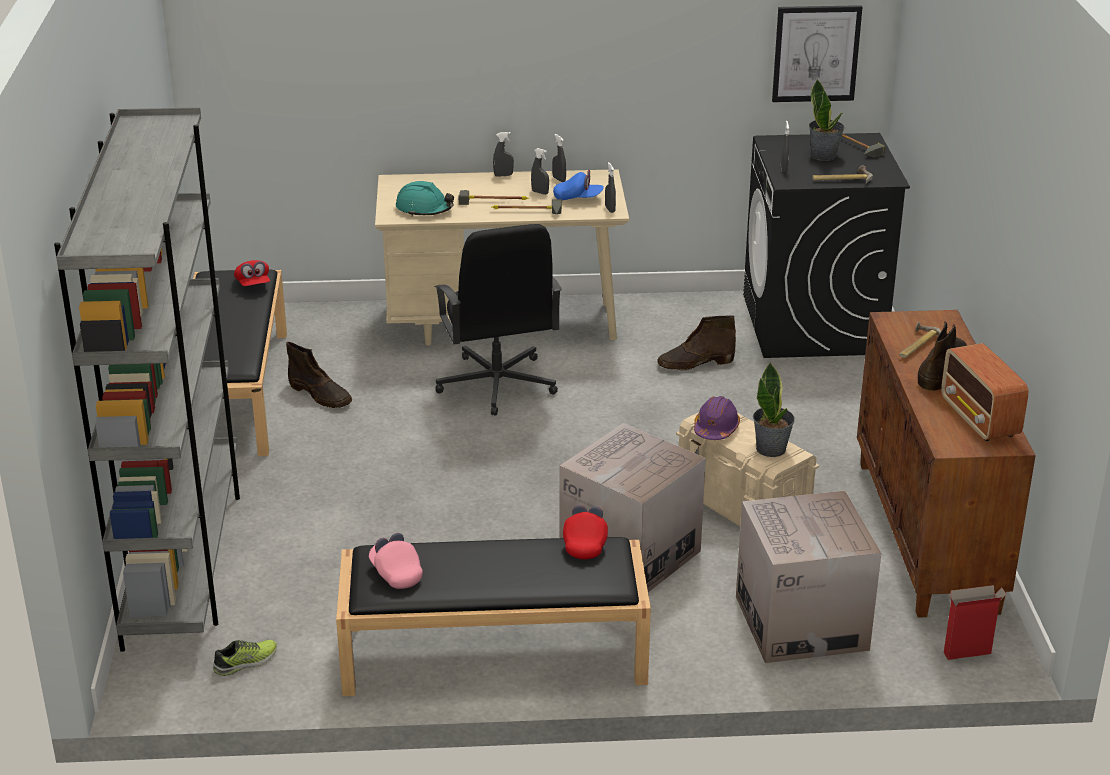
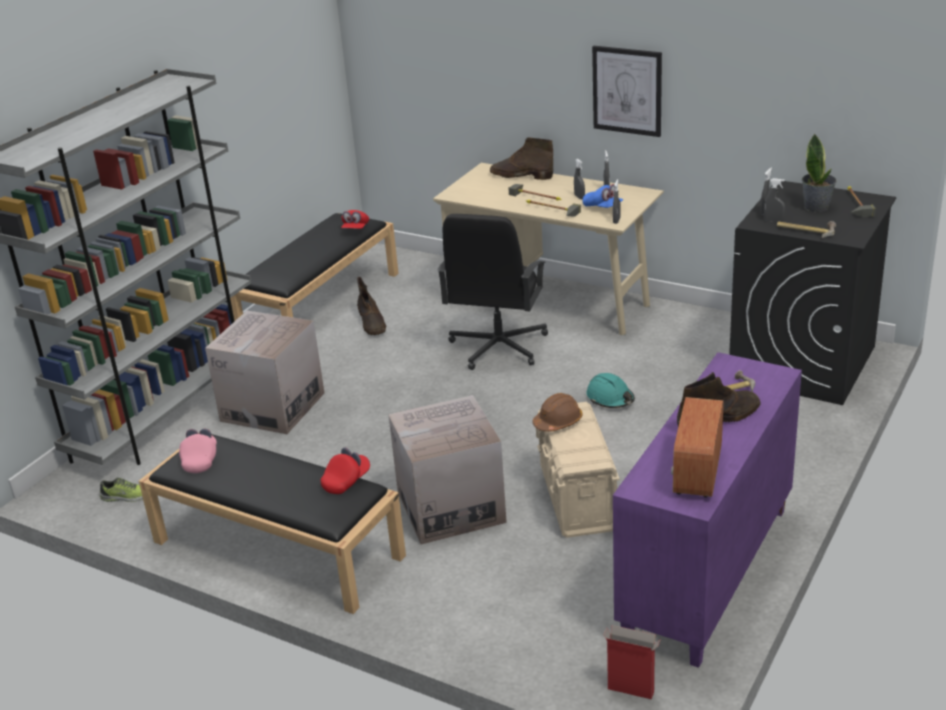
camera: 35 degrees right, 0 degrees up
turquoise hard hat [396,181,454,217] -> turquoise hard hat moved to [586,373,635,408]
grey spray bottle [493,132,514,177] -> grey spray bottle moved to [764,178,785,222]
brown boot [657,315,736,371] -> brown boot moved to [490,138,553,180]
purple hard hat [694,396,740,440] -> brown hard hat [532,393,583,432]
cardboard box [736,491,881,663] -> cardboard box moved to [205,311,325,434]
potted plant [753,362,795,457] -> none
picture [772,5,862,102] -> picture moved to [592,46,662,137]
brown cabinet [857,310,1036,618] -> purple cabinet [613,352,802,668]

